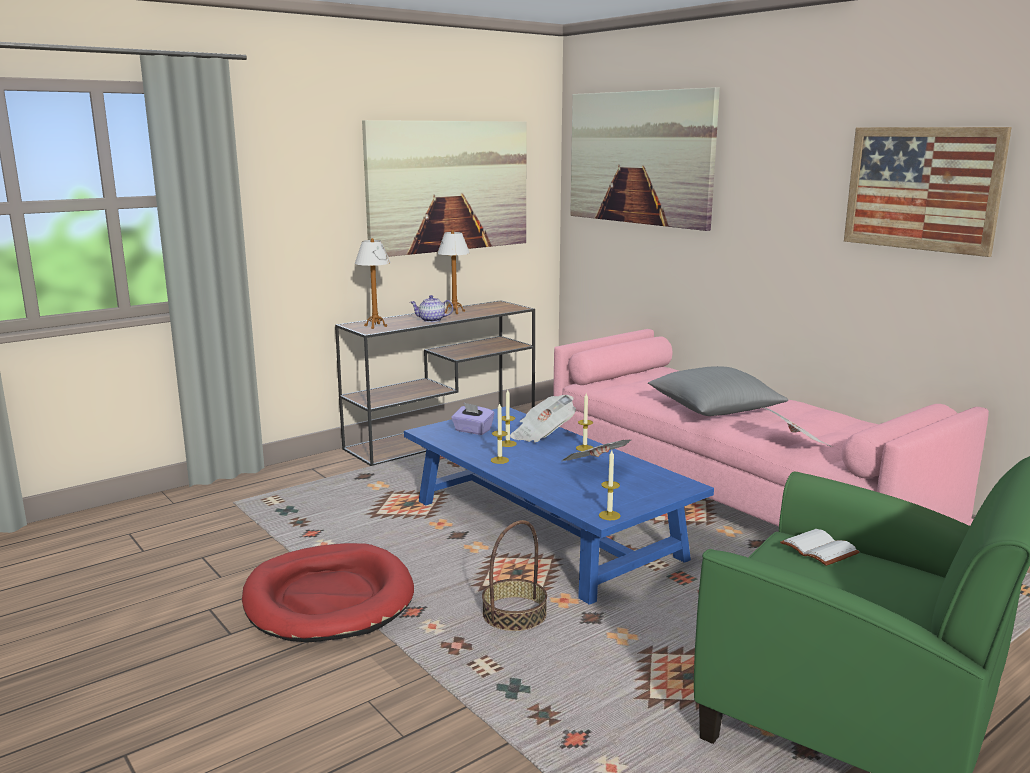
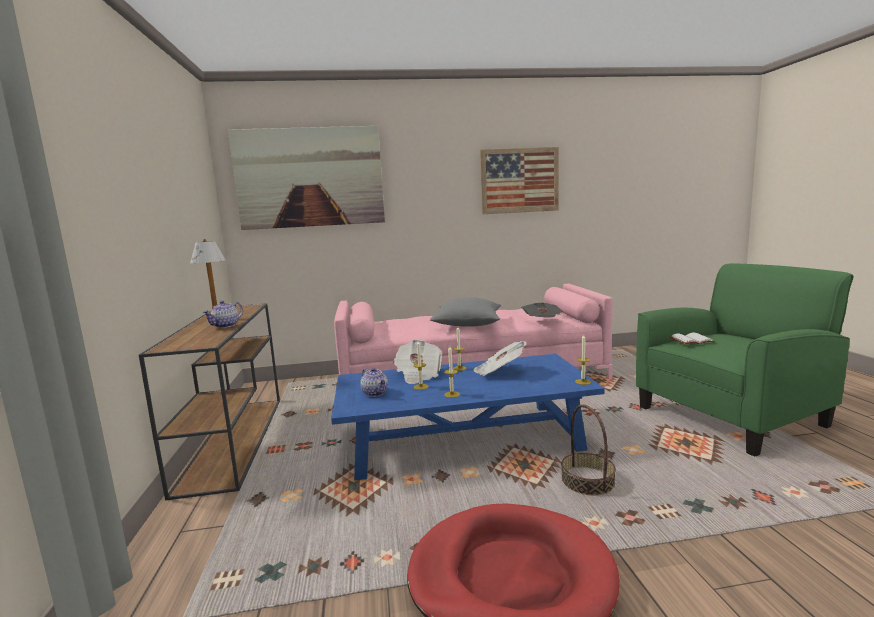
camera: 60 degrees left, 5 degrees down
table lamp [355,238,391,329] -> none
picture [362,120,527,257] -> none
purple tissue box [451,403,494,435] -> teapot [360,368,388,397]

